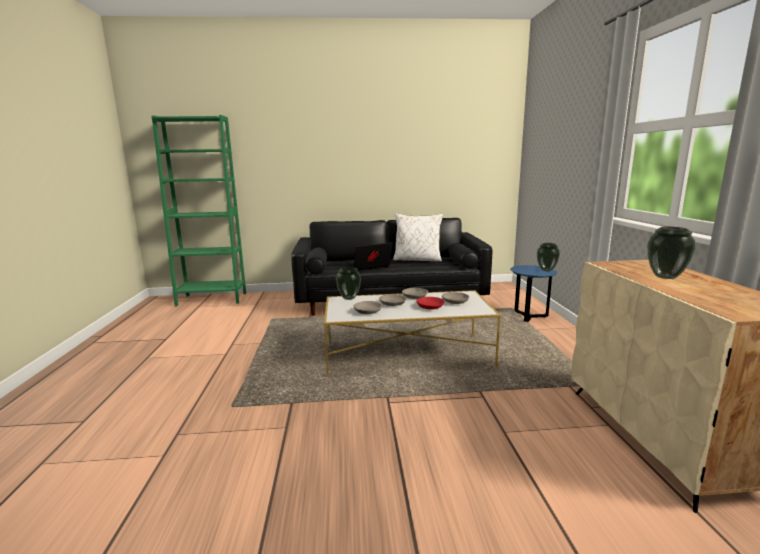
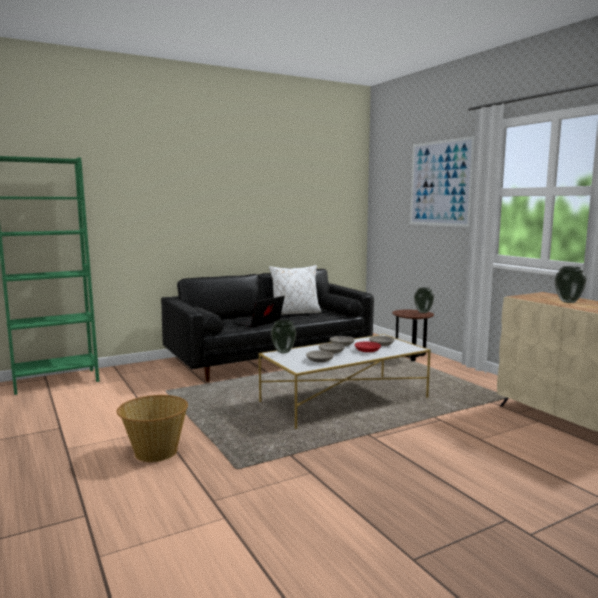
camera: 25 degrees left, 5 degrees down
blue side table [510,265,557,322] -> brown side table [392,309,434,361]
none -> basket [117,395,188,462]
none -> picture [410,136,475,227]

